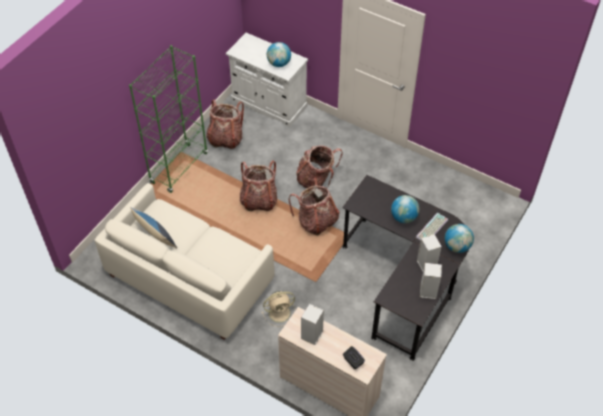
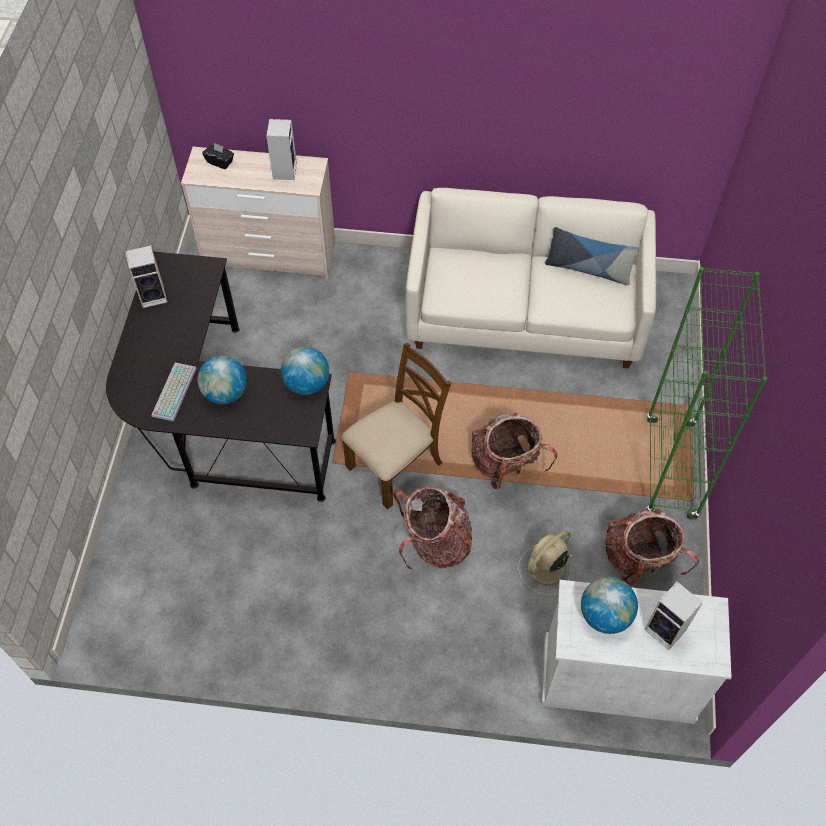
camera: 155 degrees right, 5 degrees up
beige fan [262,291,296,326] -> beige fan moved to [518,530,573,595]
backpack [289,178,339,235] -> brown chair [342,343,451,509]
speaker [417,234,442,272] -> speaker moved to [644,582,703,650]
globe [445,224,474,253] -> globe moved to [281,346,329,395]

